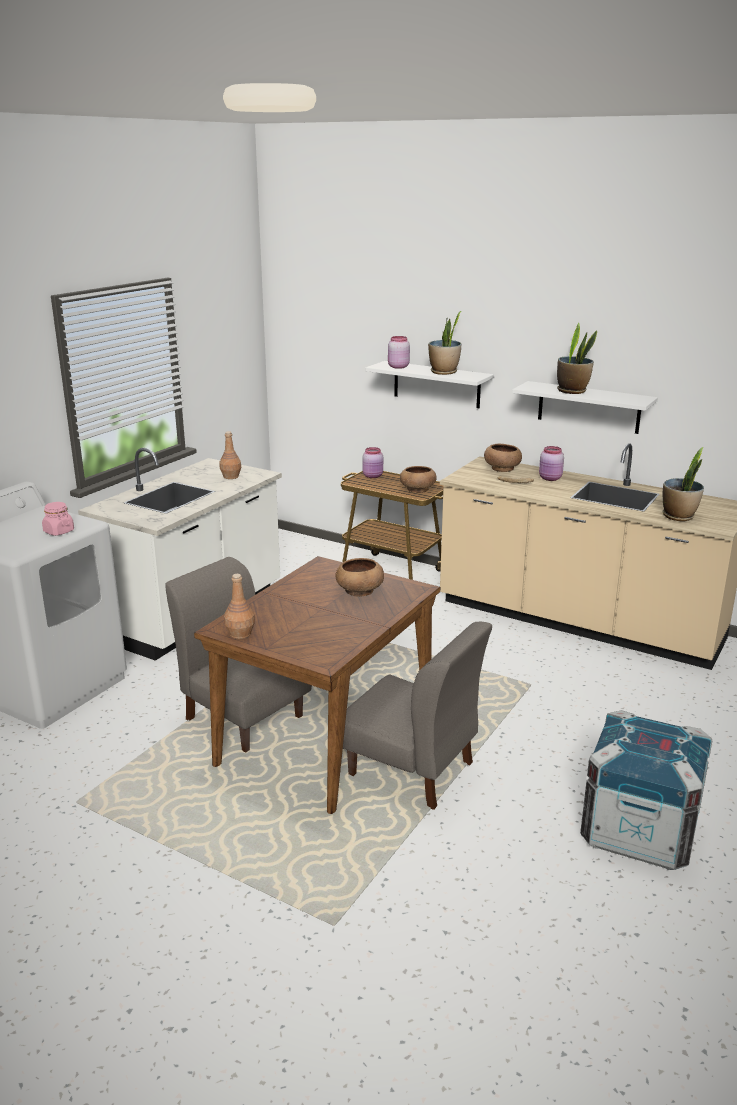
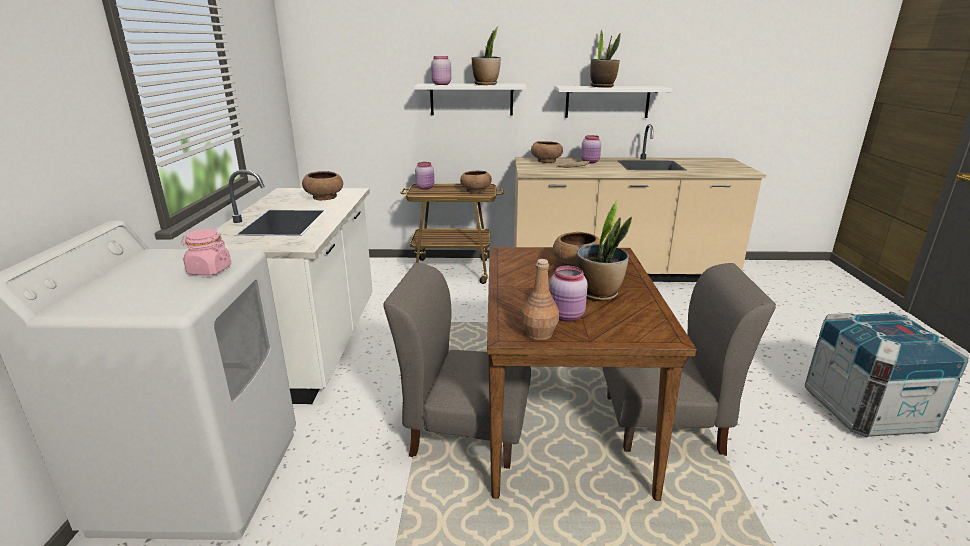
camera: 30 degrees left, 0 degrees up
brown bottle [220,431,241,479] -> brown bowl [302,171,343,200]
potted plant [663,447,704,521] -> potted plant moved to [576,200,632,301]
none -> pink jar [549,266,588,322]

